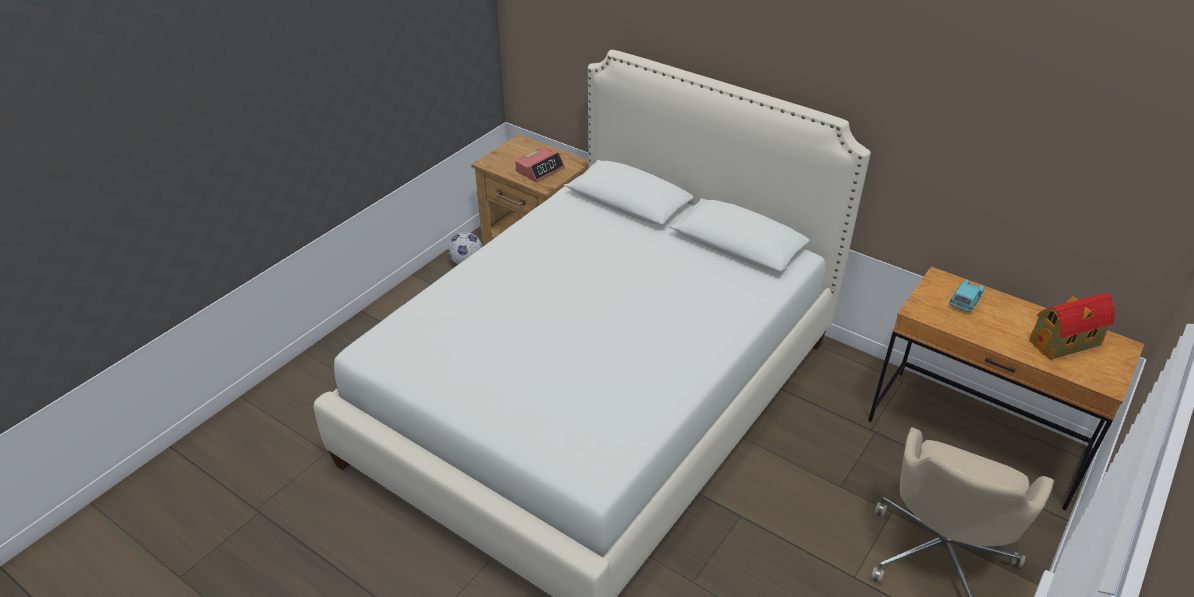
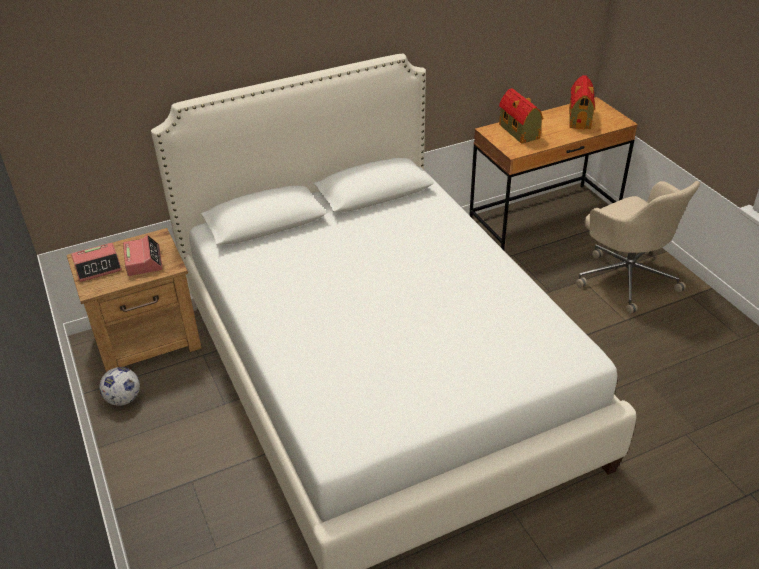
camera: 60 degrees left, 0 degrees up
turquoise toy car [950,280,984,312] -> toy house [499,88,543,144]
none -> alarm clock [71,243,122,282]

